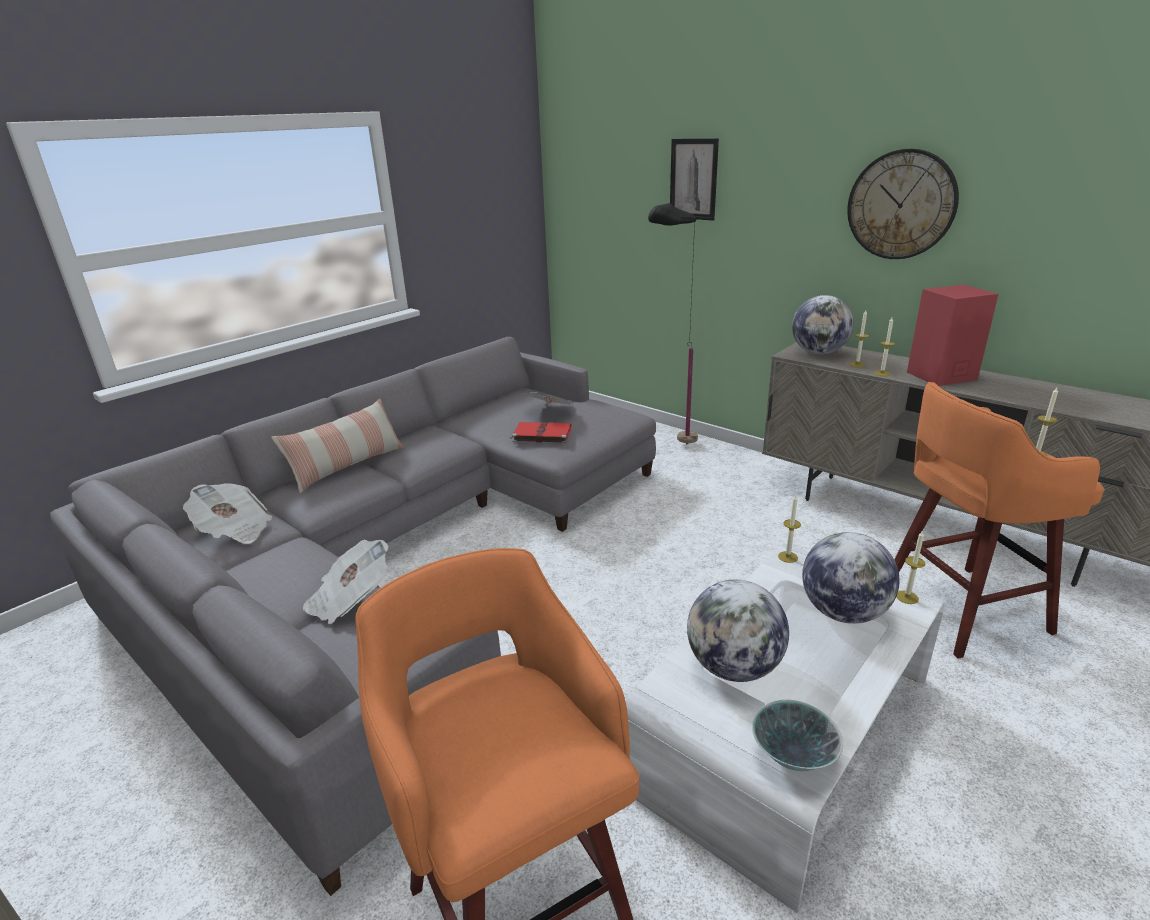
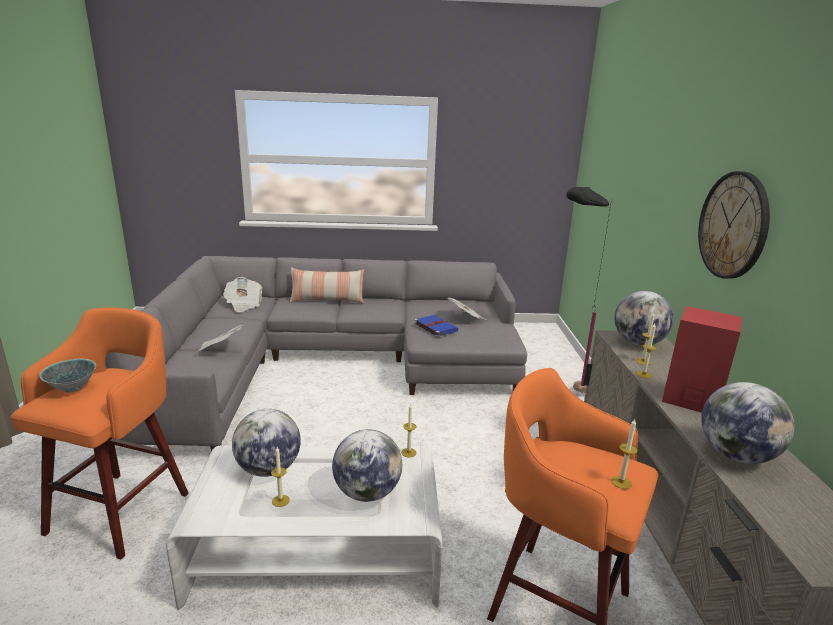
camera: 45 degrees right, 5 degrees down
red book [509,422,571,443] -> blue book [414,315,458,337]
picture [670,138,719,221] -> none
bowl [752,700,843,771] -> bowl moved to [40,359,96,393]
candle [896,530,925,604] -> candle moved to [271,447,290,507]
none -> globe [701,382,795,464]

